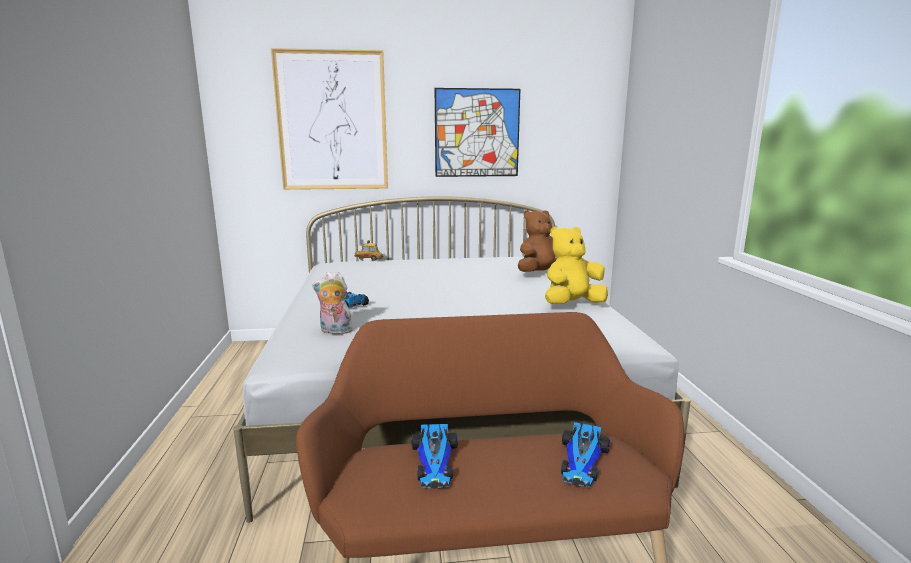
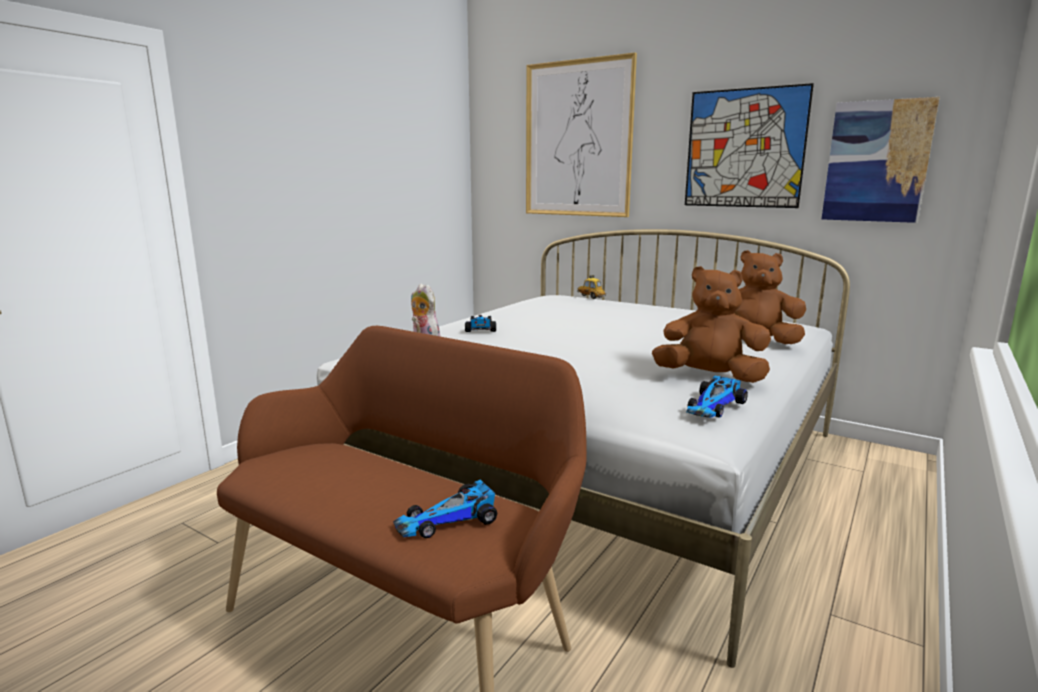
camera: 40 degrees right, 0 degrees up
toy car [412,424,457,488] -> toy car moved to [686,376,748,418]
yellow plush toy [545,227,608,304] -> brown plush toy [652,266,771,383]
none -> picture [822,97,940,223]

